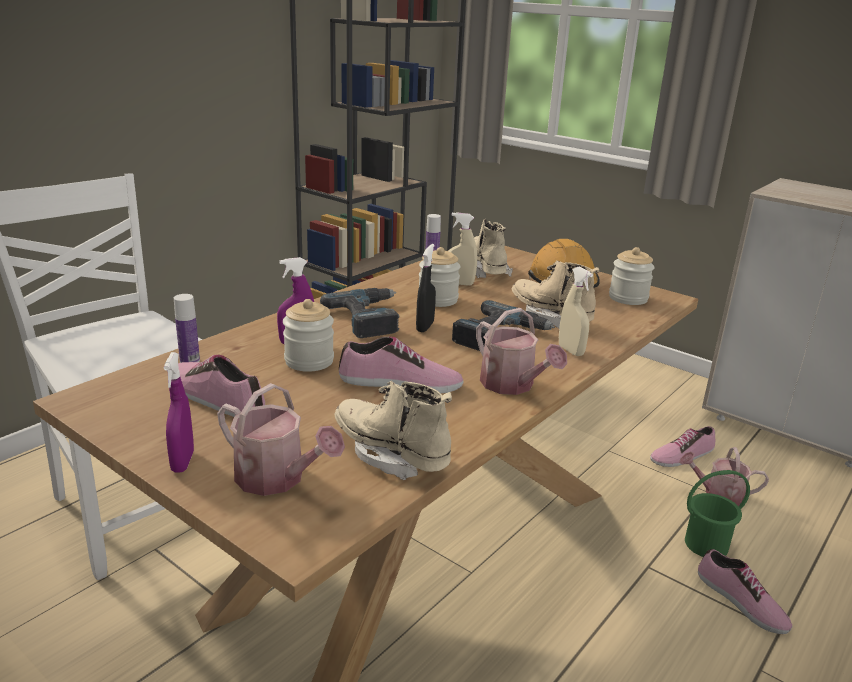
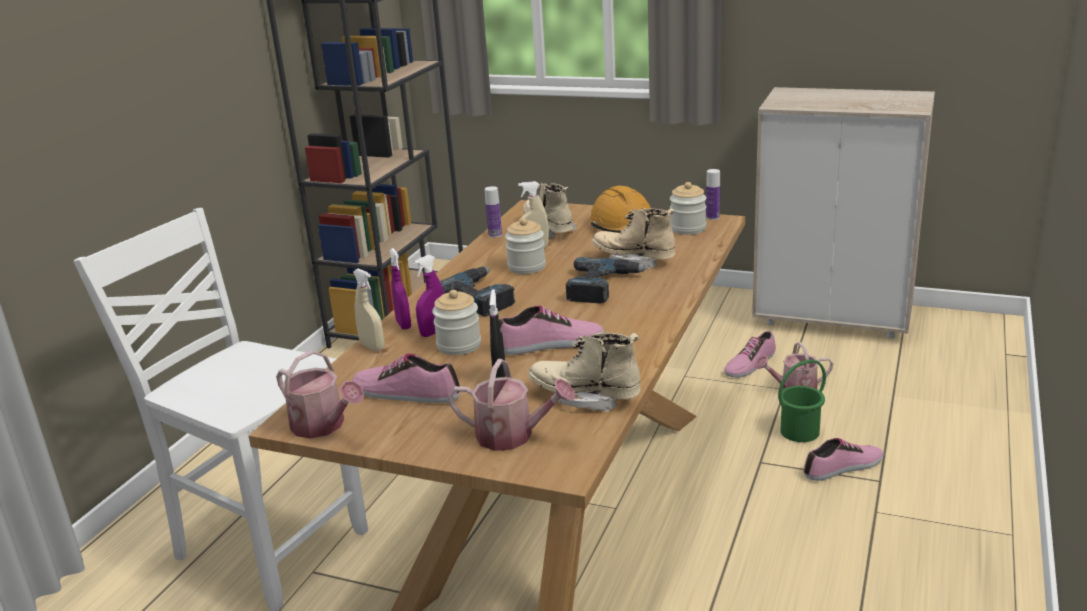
camera: 15 degrees left, 0 degrees up
purple spray bottle [164,352,194,473] -> purple spray bottle moved to [390,248,411,329]
bottle [174,294,200,363] -> bottle moved to [706,169,720,220]
black spray bottle [416,244,436,332] -> black spray bottle moved to [489,289,505,378]
watering can [476,308,567,395] -> watering can moved to [276,350,365,439]
beige spray bottle [559,267,593,356] -> beige spray bottle moved to [353,269,384,351]
shoe [698,549,793,634] -> shoe turned 60 degrees counterclockwise [804,438,883,481]

